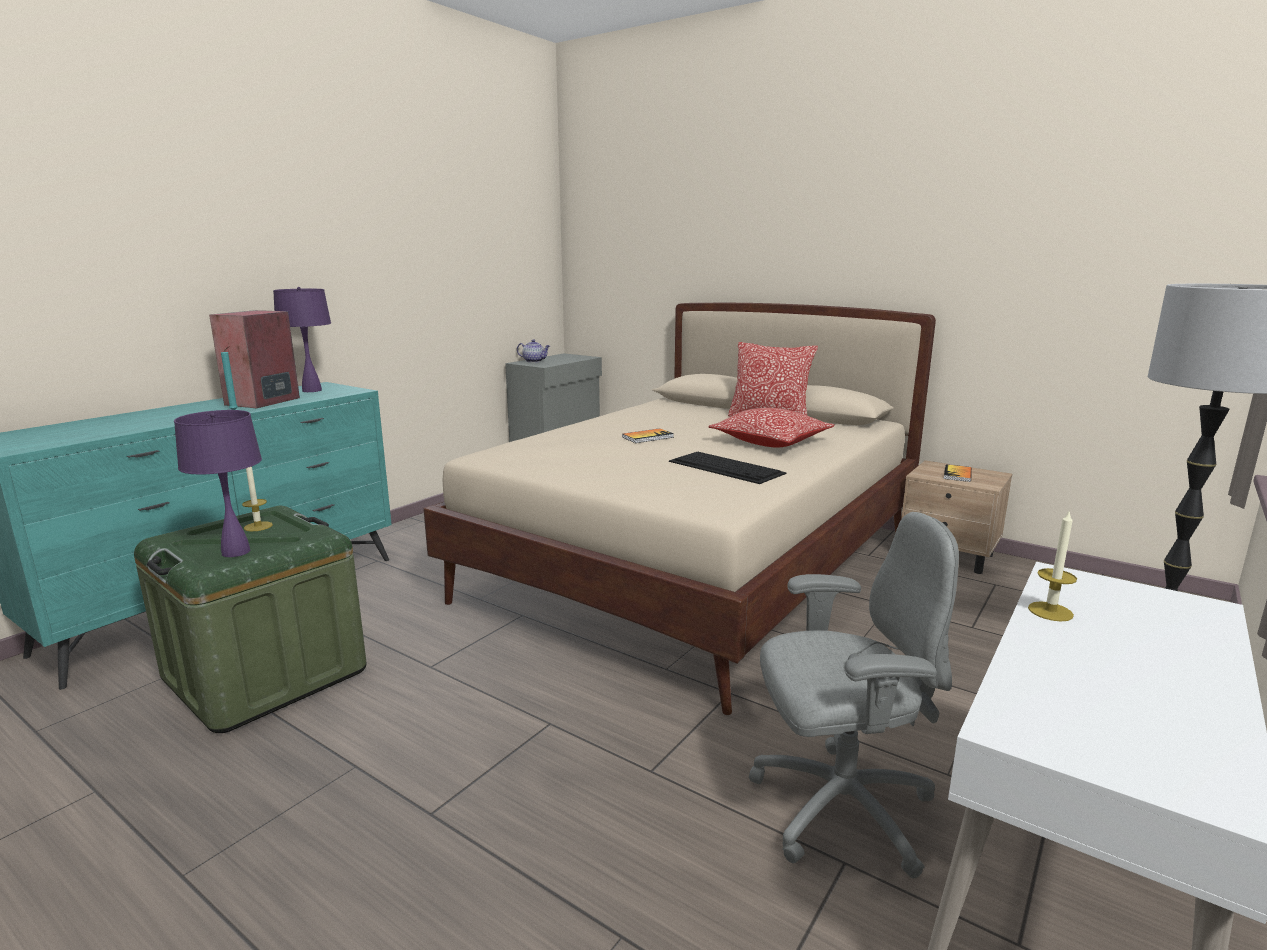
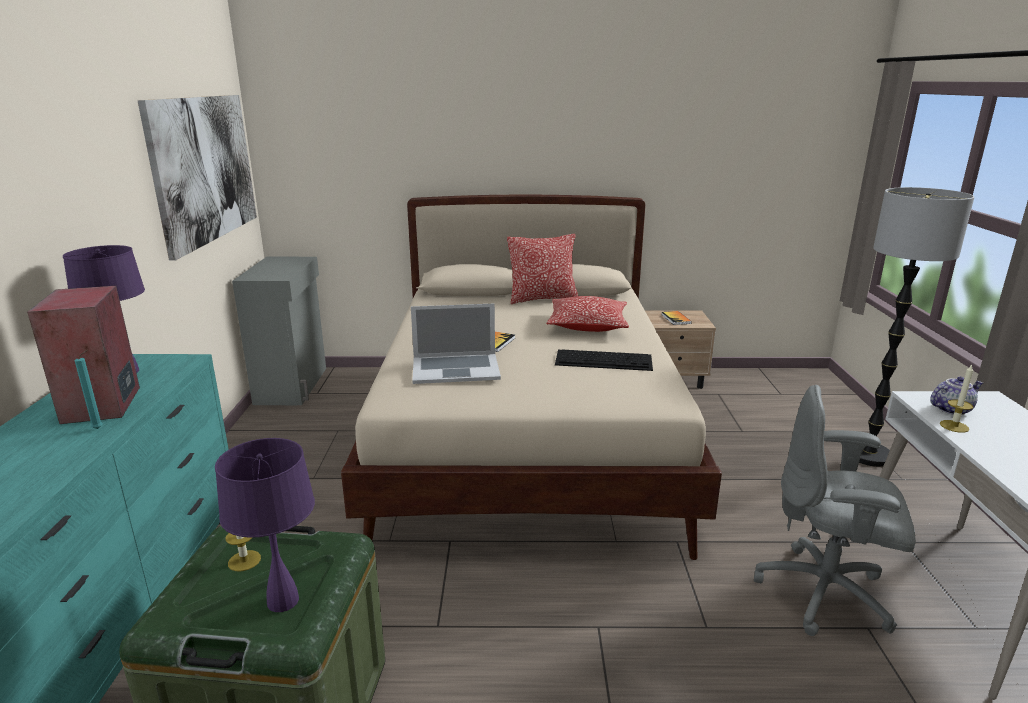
camera: 35 degrees left, 5 degrees up
teapot [517,339,550,363] -> teapot moved to [930,377,983,415]
grey office chair [749,512,959,878] -> grey office chair turned 120 degrees counterclockwise [754,385,916,636]
none -> picture [138,95,257,260]
none -> laptop [411,303,501,384]

